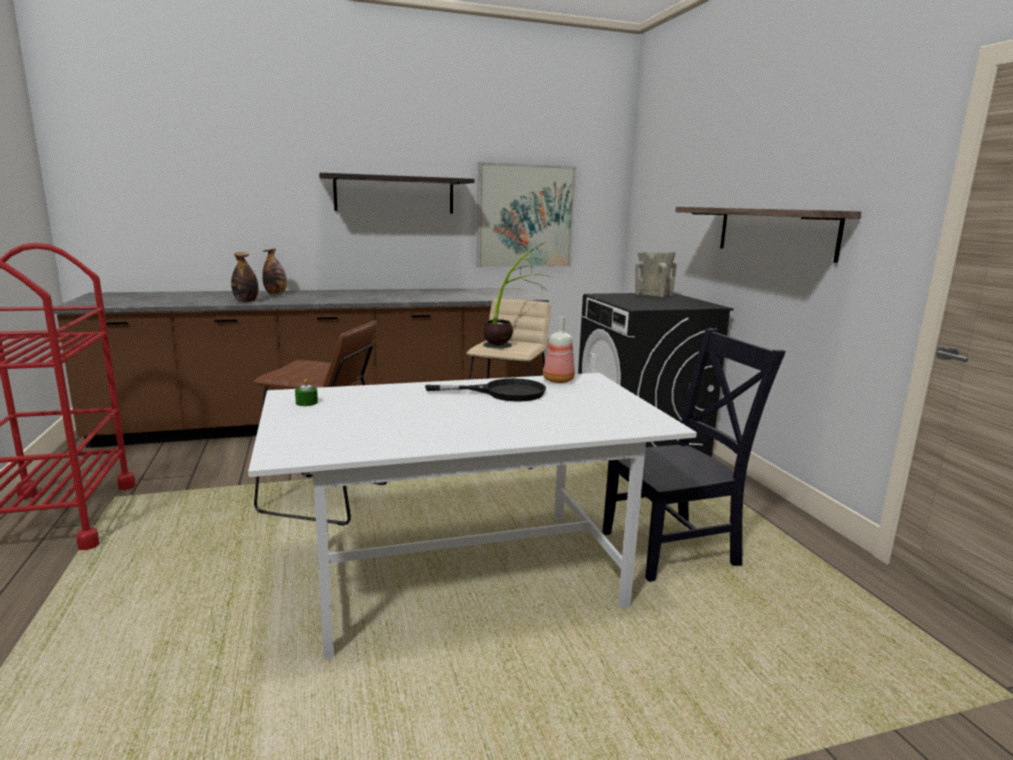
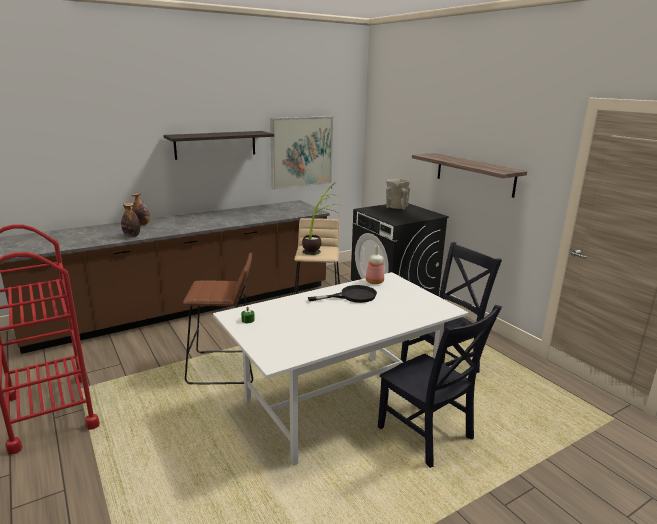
camera: 15 degrees left, 5 degrees up
none -> black chair [378,305,502,468]

